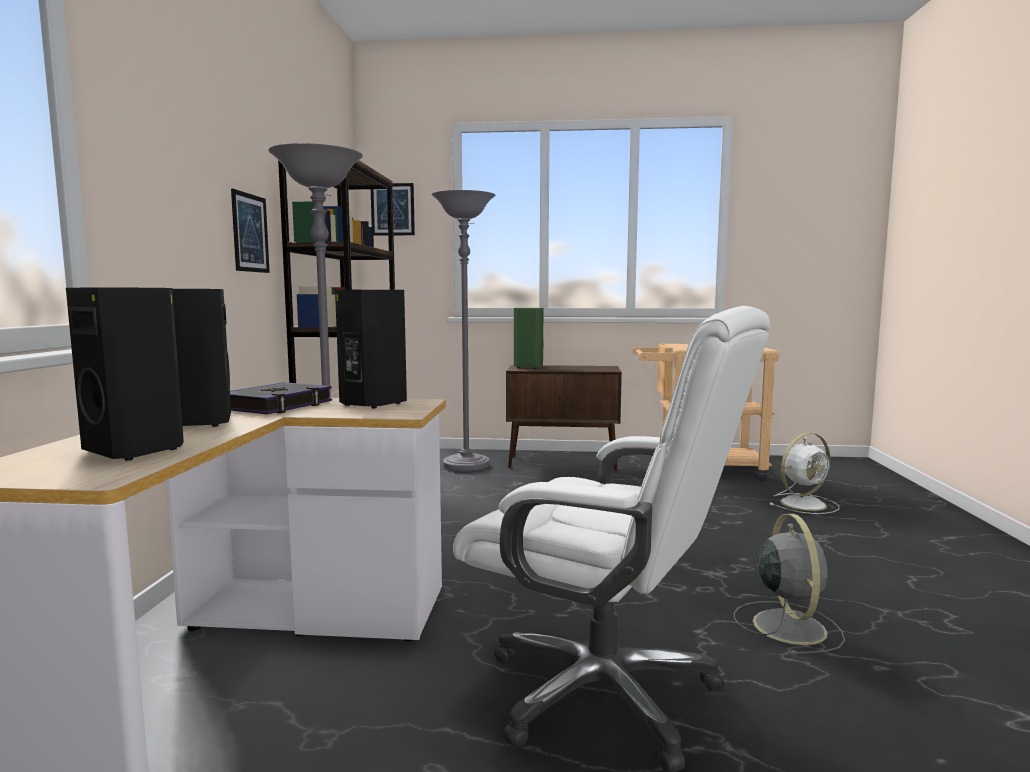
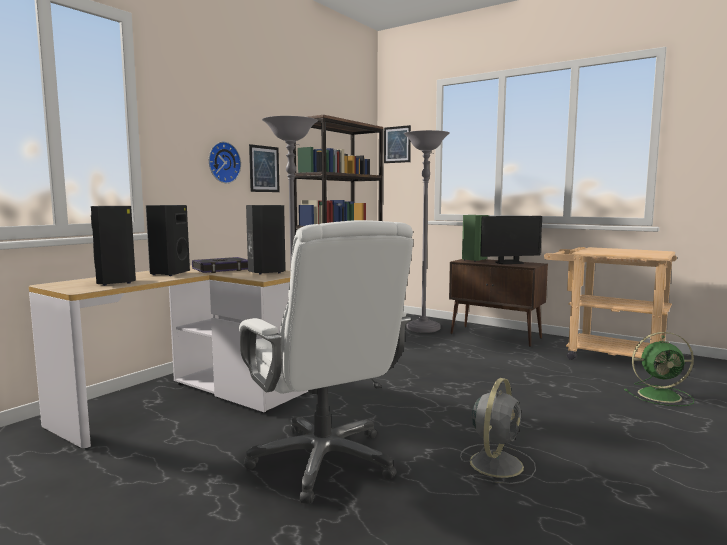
camera: 30 degrees right, 0 degrees up
white fan [769,433,839,514] -> green fan [624,332,694,406]
none -> wall clock [209,142,241,183]
none -> monitor [480,216,542,264]

